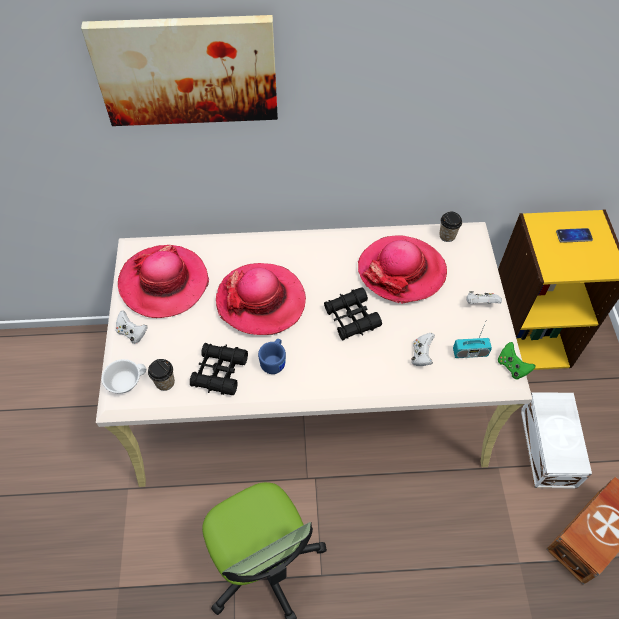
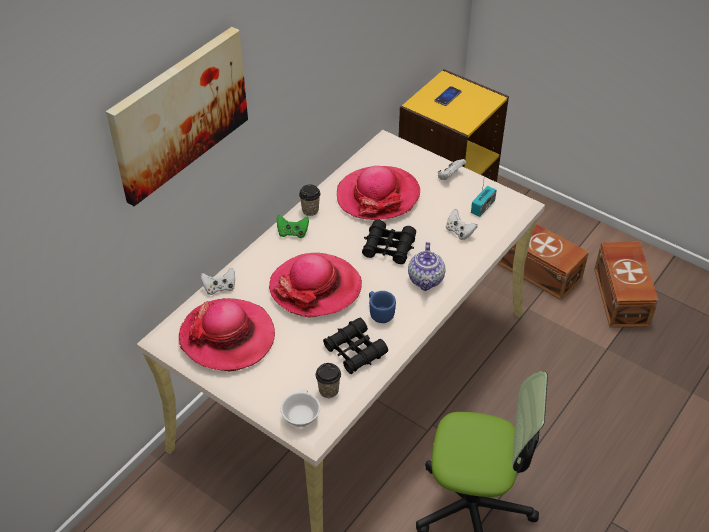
camera: 50 degrees left, 10 degrees down
white game controller [116,310,148,344] -> white game controller moved to [201,268,235,295]
cup [439,212,462,242] -> cup moved to [299,185,321,216]
green game controller [498,342,535,380] -> green game controller moved to [277,215,309,238]
white storage box [521,392,592,488] -> brown storage box [497,224,589,301]
none -> teapot [408,242,445,291]

